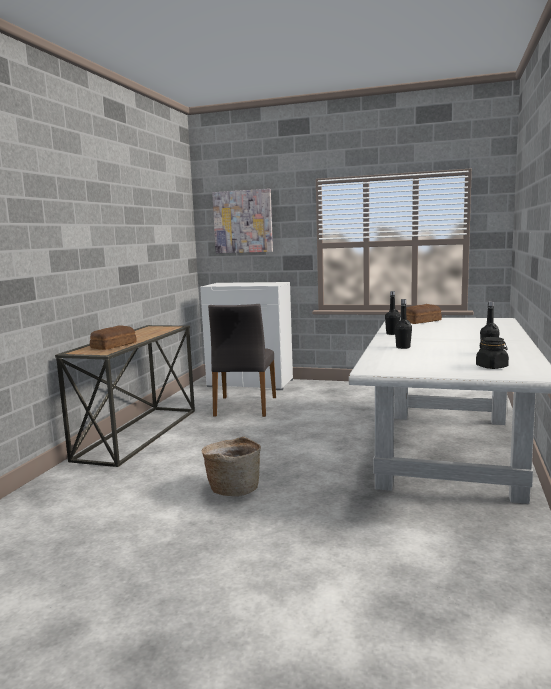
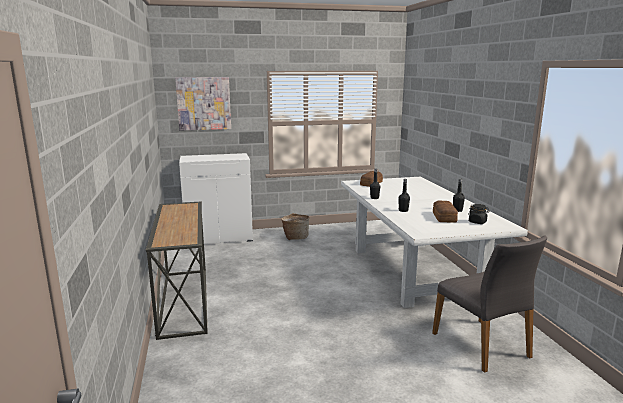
camera: 30 degrees left, 5 degrees up
bread [90,325,137,350] -> bread moved to [433,200,458,223]
basket [202,437,261,496] -> basket moved to [281,213,310,240]
grey chair [208,304,276,417] -> grey chair moved to [432,236,547,373]

